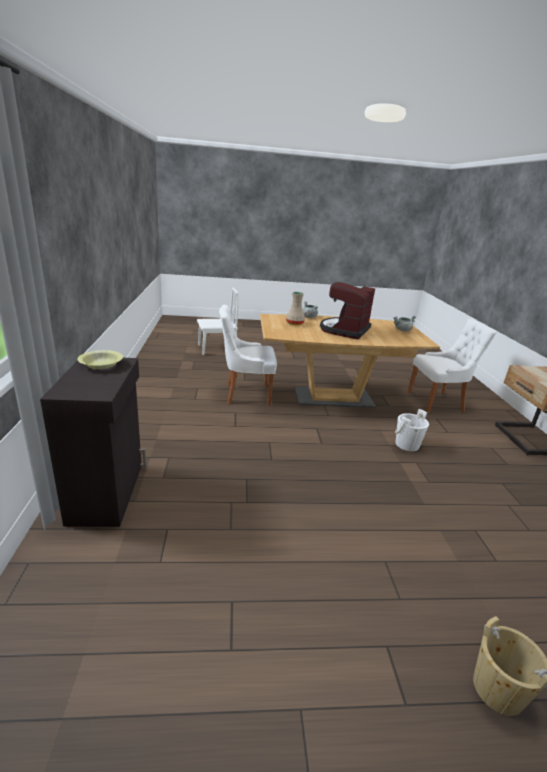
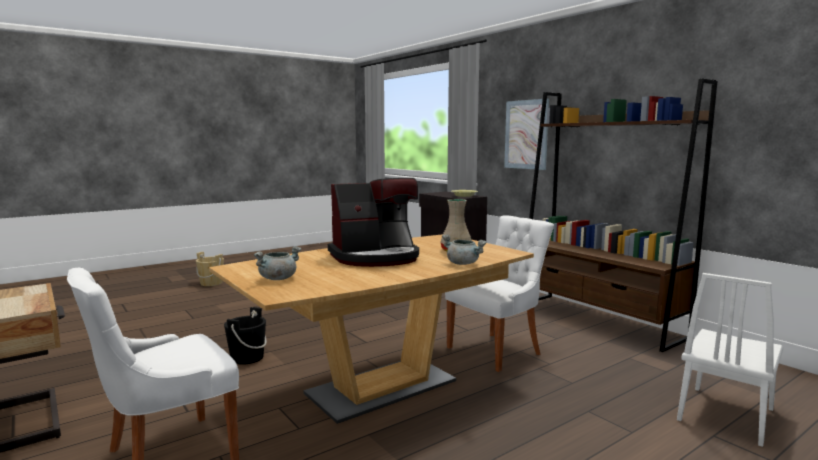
camera: 150 degrees right, 15 degrees down
coffee machine [320,282,375,339] -> coffee machine turned 75 degrees clockwise [328,178,419,267]
white bucket [395,409,429,451] -> black bucket [224,307,267,365]
none -> picture [504,98,549,170]
none -> brown bookcase [529,78,717,352]

